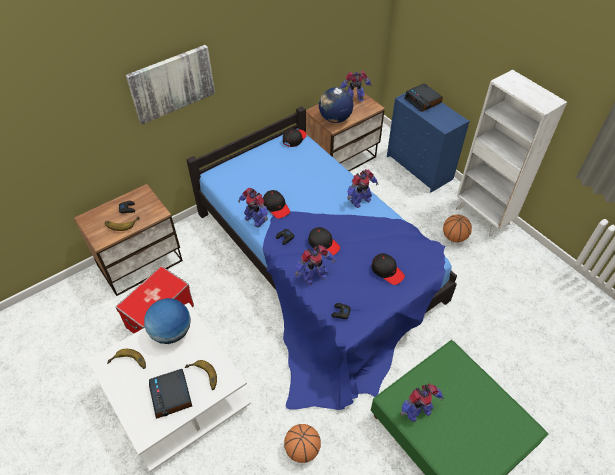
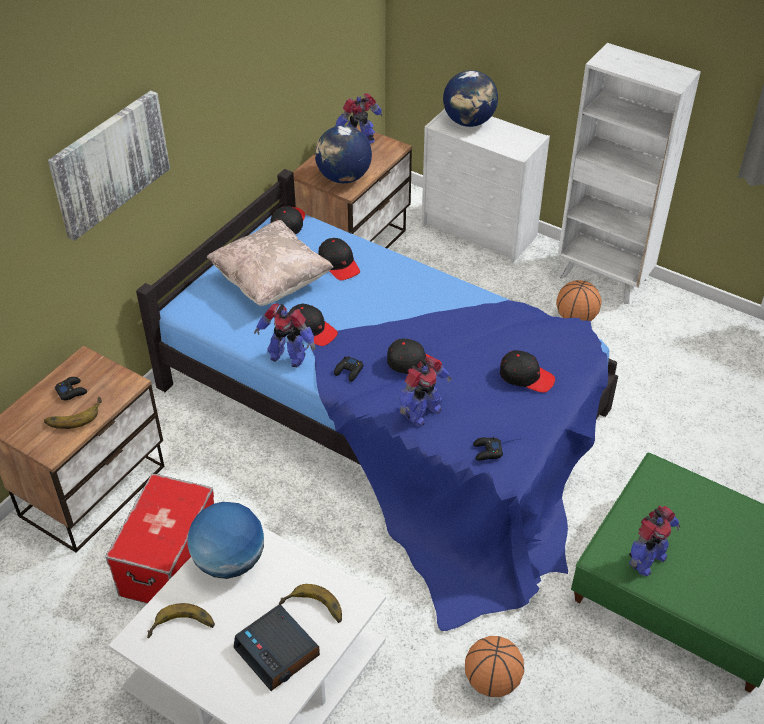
camera: 20 degrees left, 5 degrees down
toy robot [347,169,378,208] -> none
blue dresser [387,93,470,192] -> white dresser [422,109,550,263]
alarm clock [404,83,443,112] -> globe [443,70,498,127]
none -> beige pillow [206,220,333,306]
none -> black cap [318,238,360,280]

